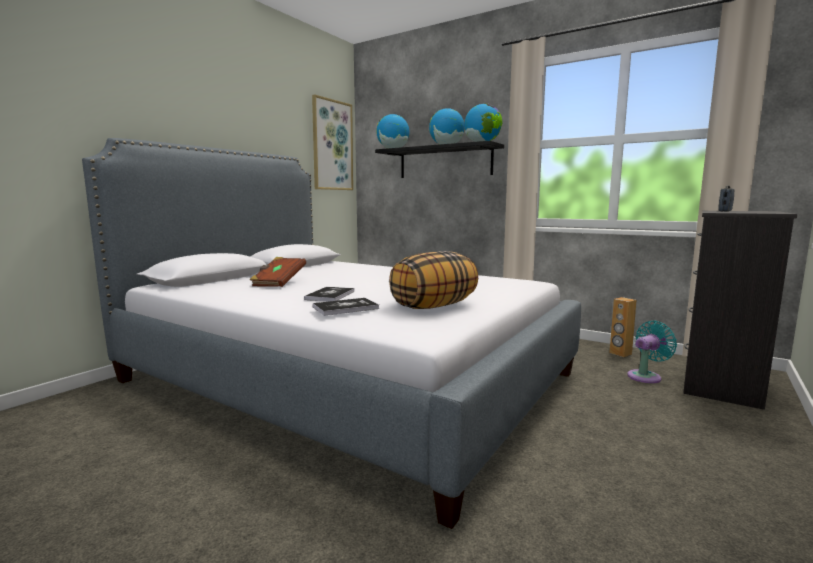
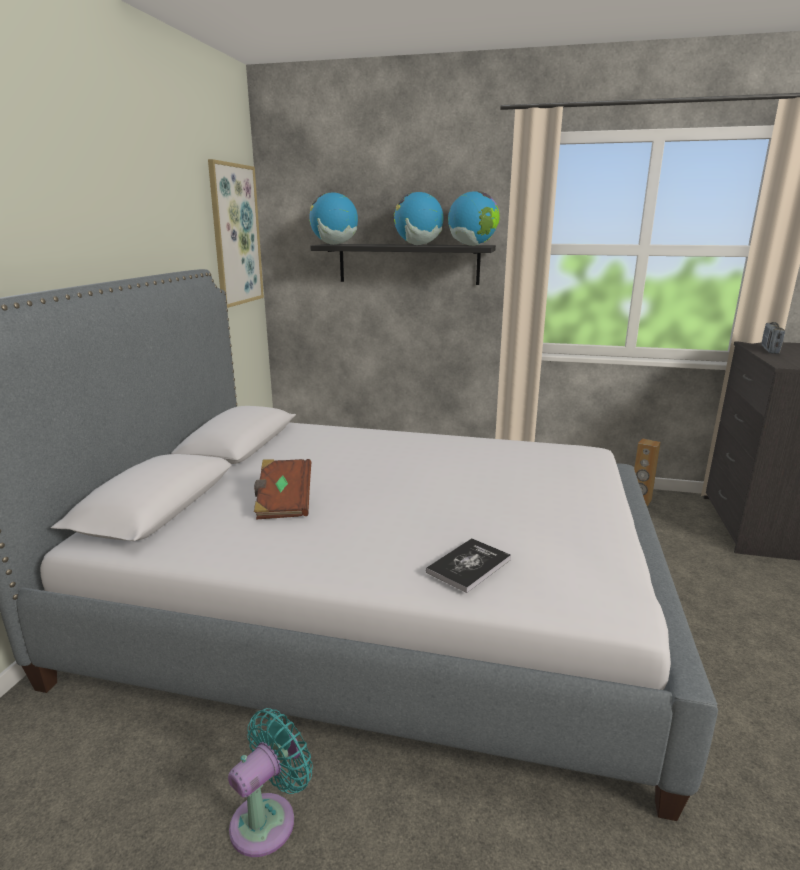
camera: 20 degrees left, 10 degrees up
book [304,287,354,301] -> none
pillow [389,251,478,309] -> none
turquoise fan [627,321,677,383] -> turquoise fan moved to [228,708,313,857]

